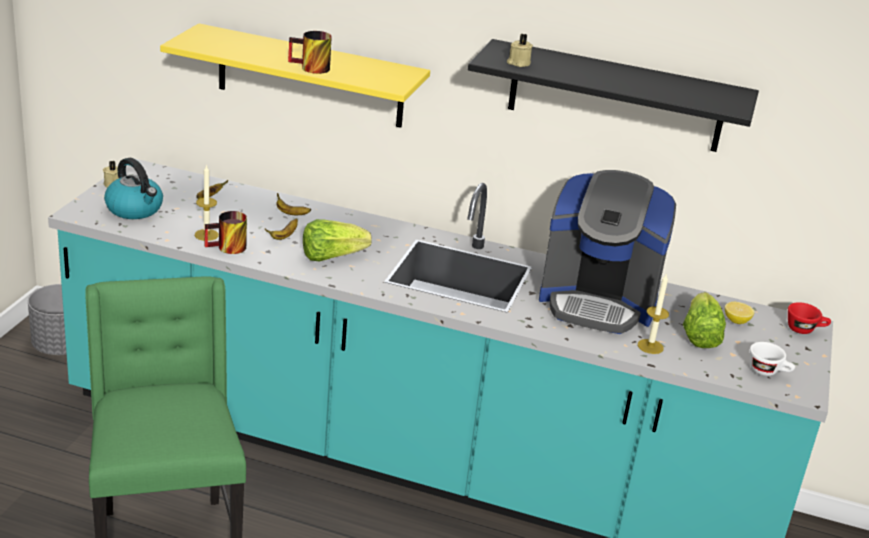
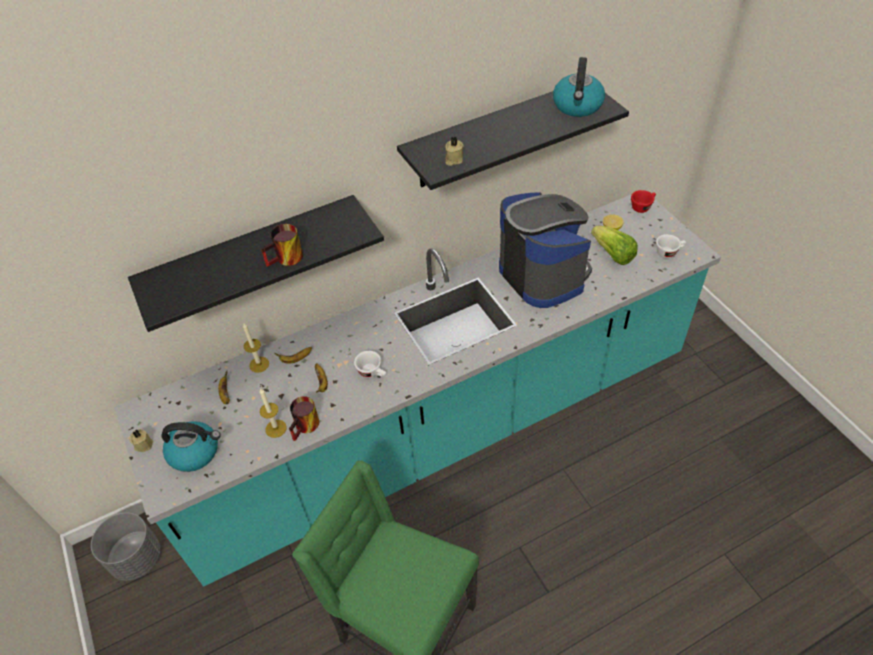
camera: 40 degrees left, 20 degrees up
yellow shelf [160,23,430,128] -> black shelf [128,195,384,332]
lettuce [303,219,372,262] -> white cup [354,351,386,378]
coffee machine [539,170,676,334] -> coffee machine turned 90 degrees counterclockwise [499,192,592,308]
candle [638,273,669,354] -> candle moved to [243,323,269,373]
none -> kettle [553,57,605,117]

